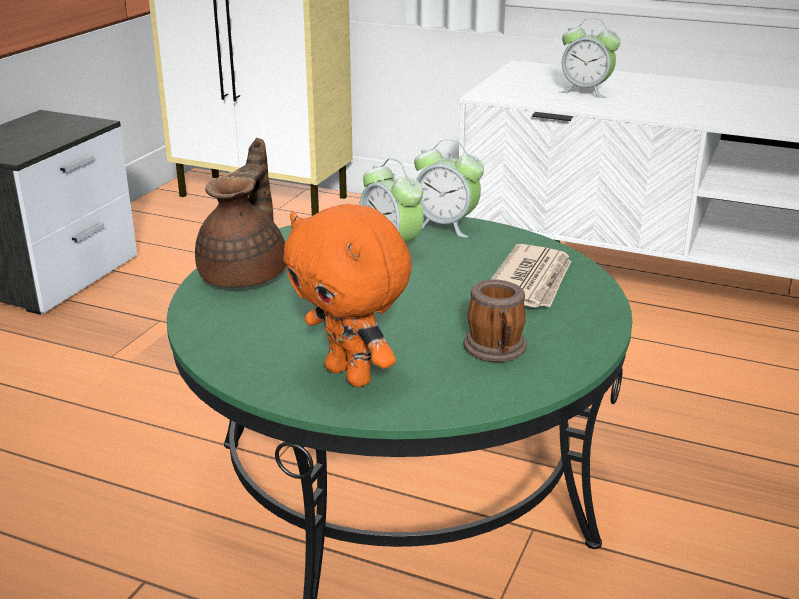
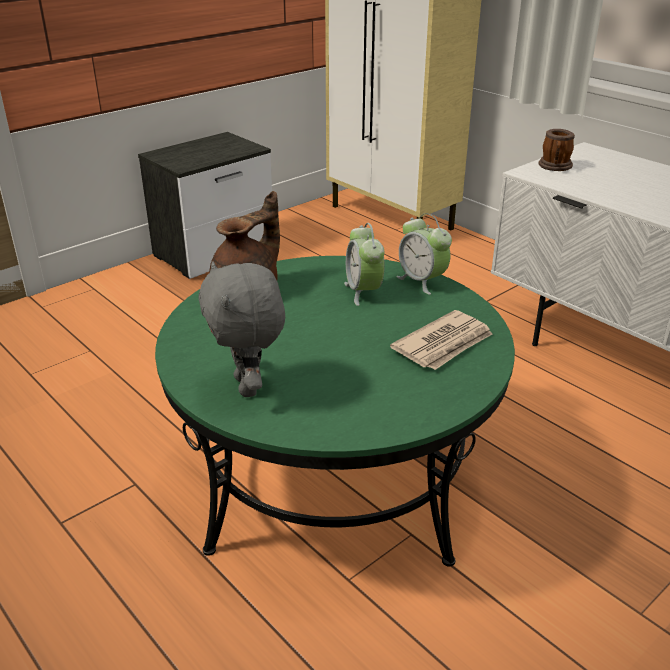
camera: 25 degrees right, 5 degrees up
orange plush toy [283,204,412,387] -> grey plush toy [198,261,285,397]
mug [463,279,527,362] -> mug moved to [538,129,575,171]
alarm clock [559,18,621,98] -> none

